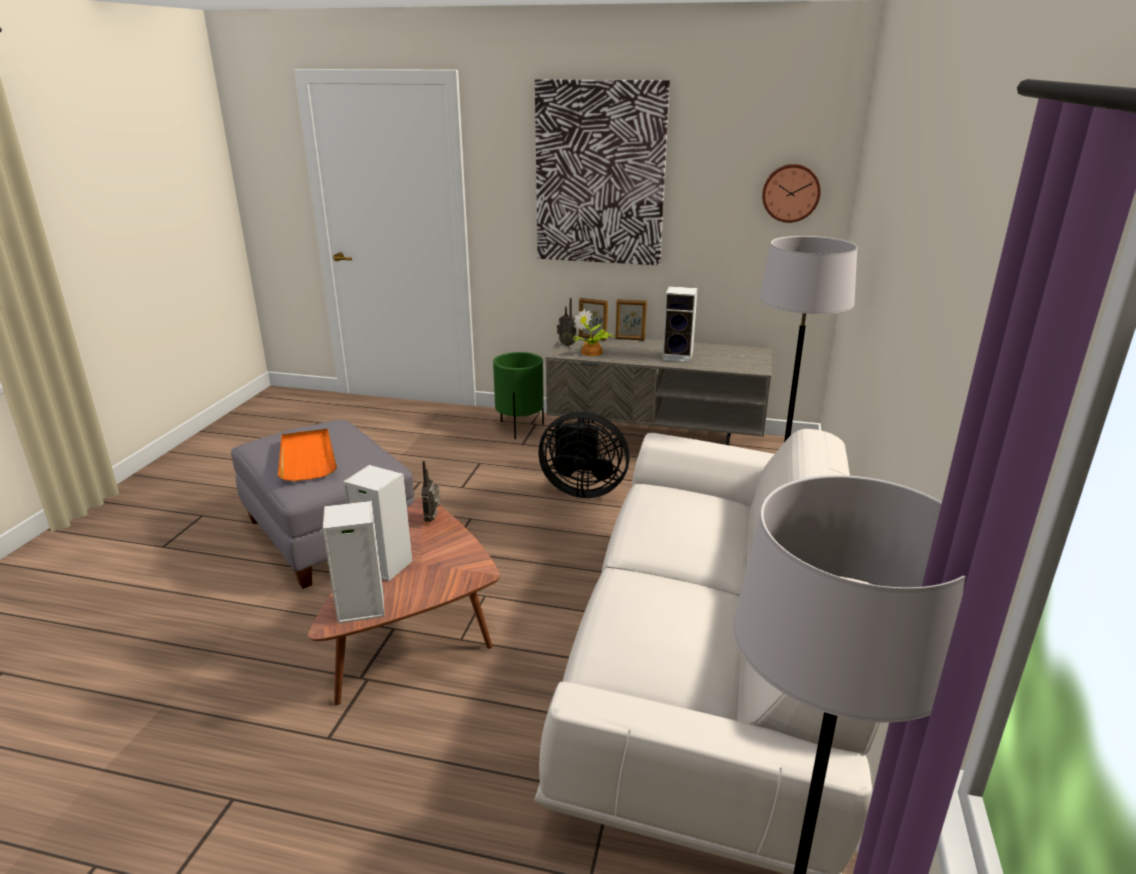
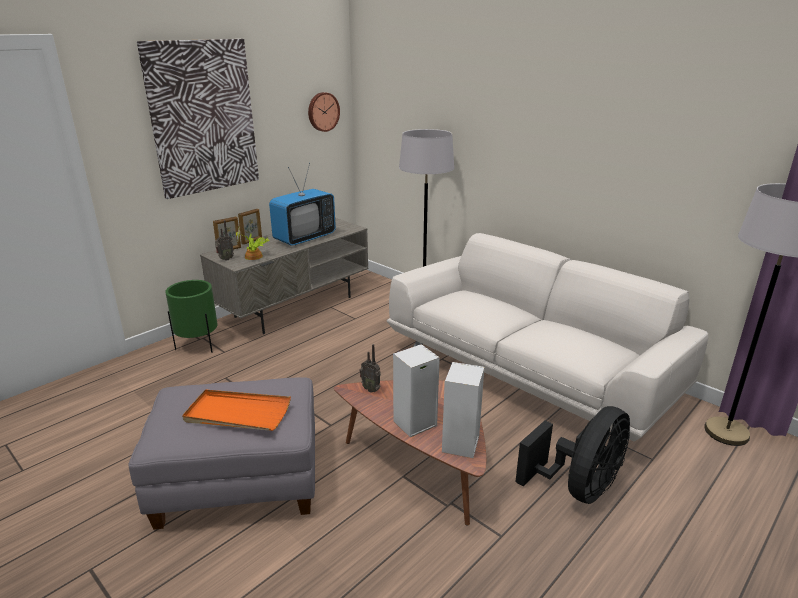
camera: 60 degrees left, 0 degrees up
black fan [539,412,629,498] -> black fan moved to [515,406,630,504]
speaker [662,286,698,363] -> television [269,163,336,246]

